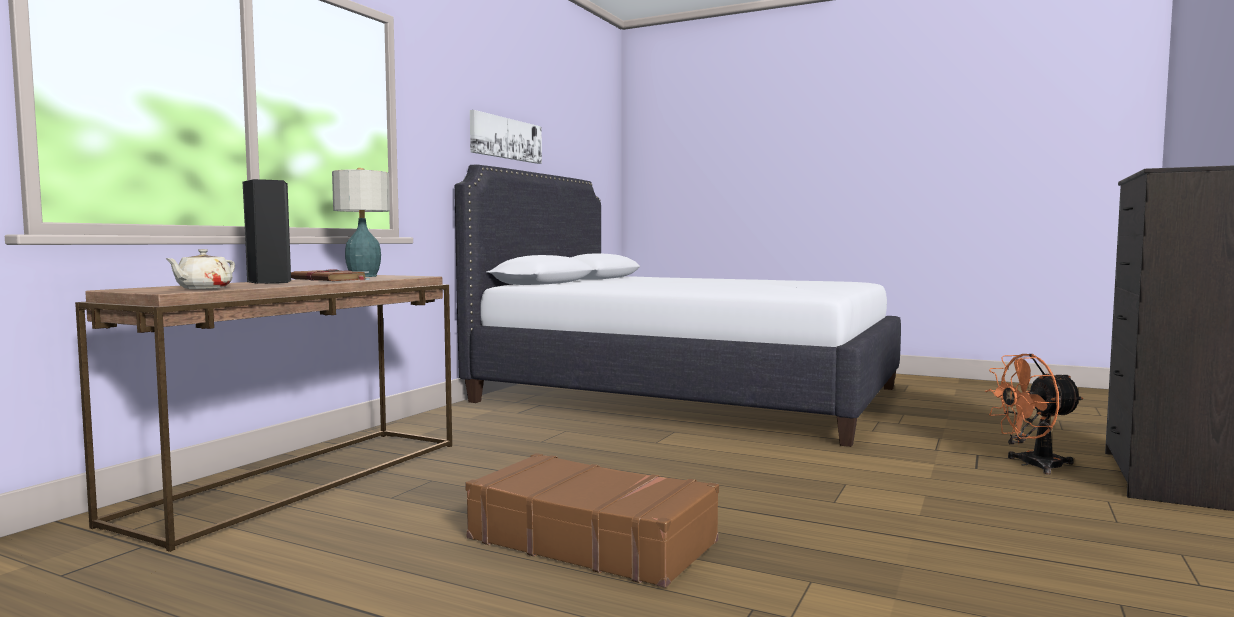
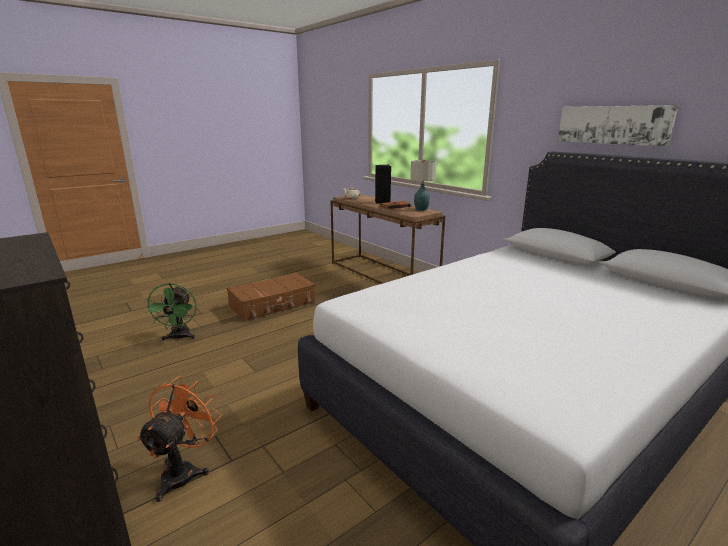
camera: 115 degrees right, 15 degrees up
none -> green fan [145,283,197,341]

